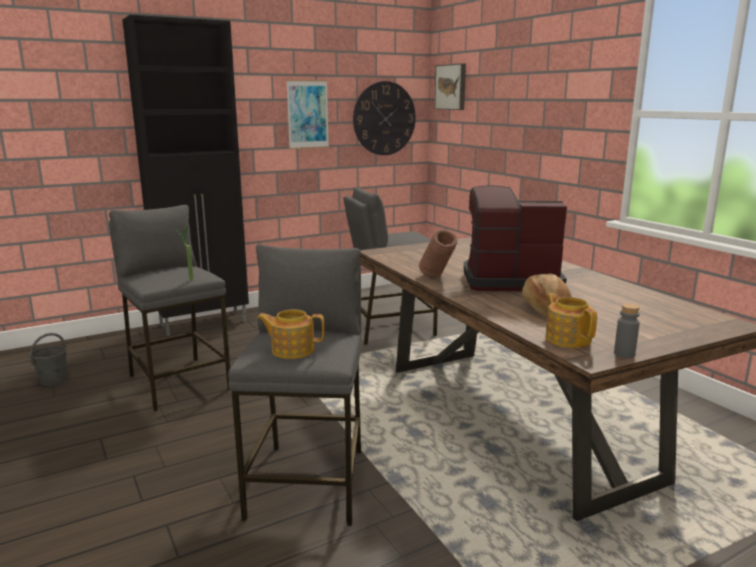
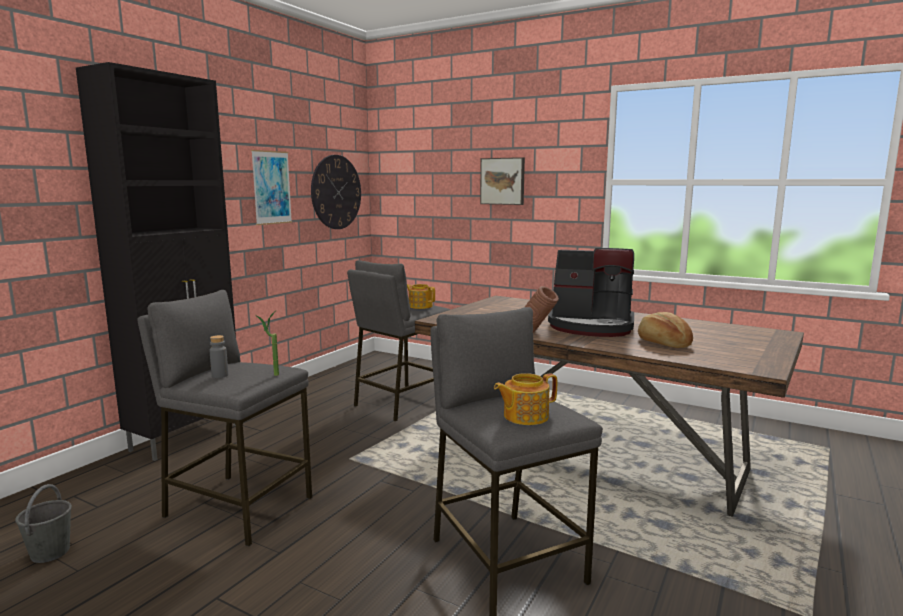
camera: 30 degrees left, 5 degrees down
picture [434,63,466,110] -> picture moved to [480,157,525,205]
coffee machine [464,185,567,291] -> coffee machine turned 135 degrees counterclockwise [548,248,634,337]
teapot [546,293,597,348] -> teapot moved to [407,284,435,309]
grey bottle [614,303,640,358] -> grey bottle moved to [209,335,228,378]

